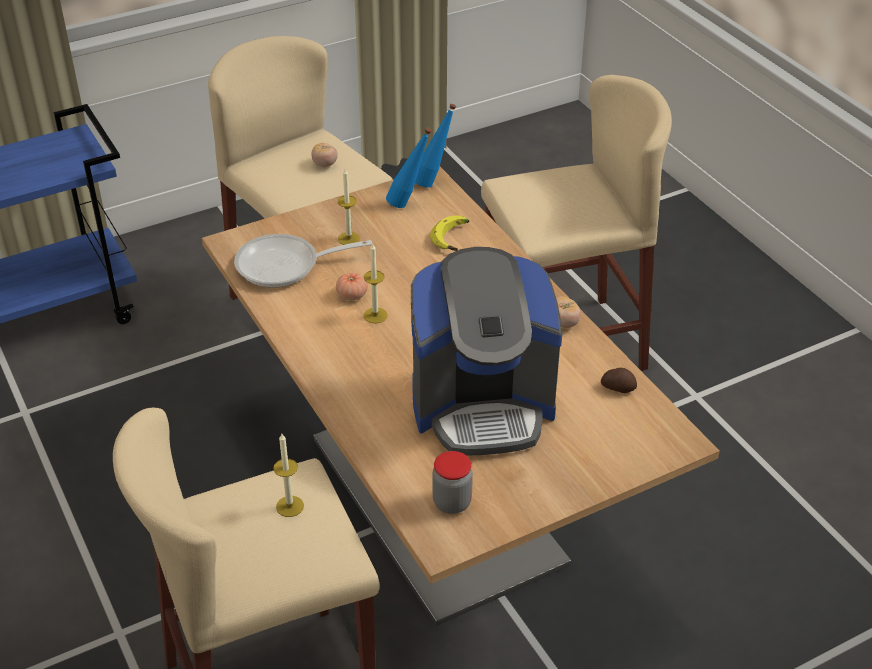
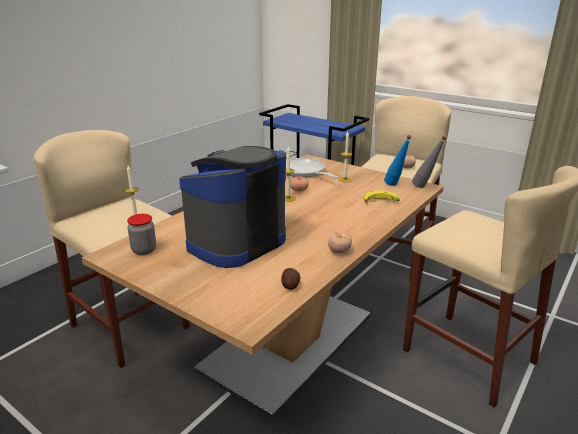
camera: 65 degrees right, 15 degrees down
coffee machine [411,247,562,456] -> coffee machine turned 75 degrees clockwise [179,146,286,268]
blue bottle [415,104,456,188] -> grey bottle [412,136,447,188]

